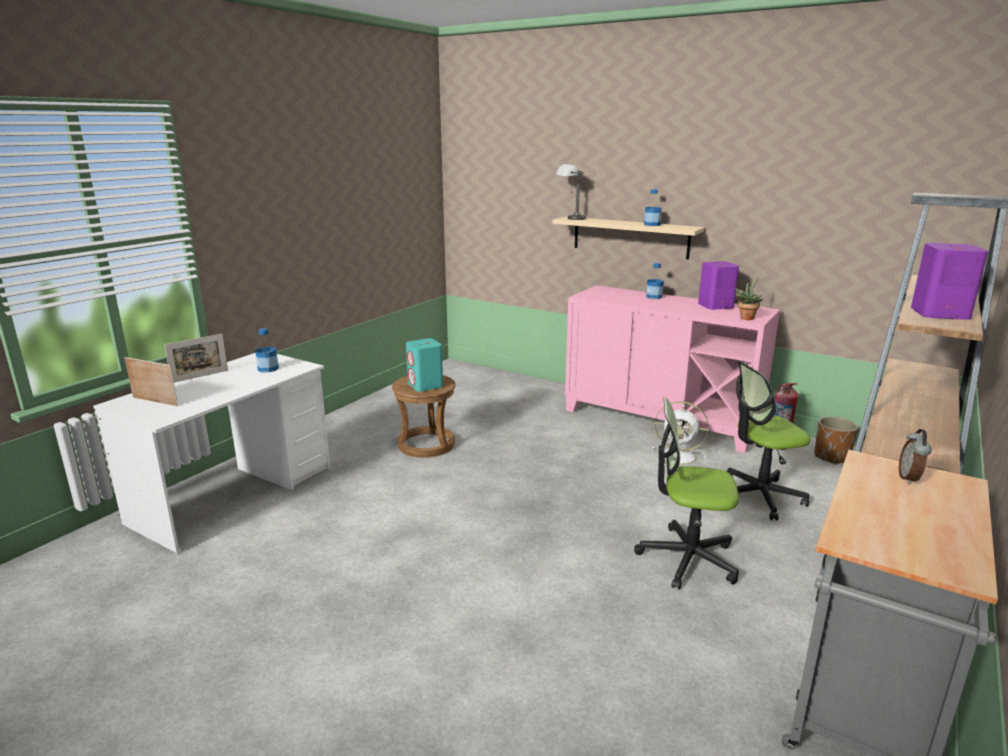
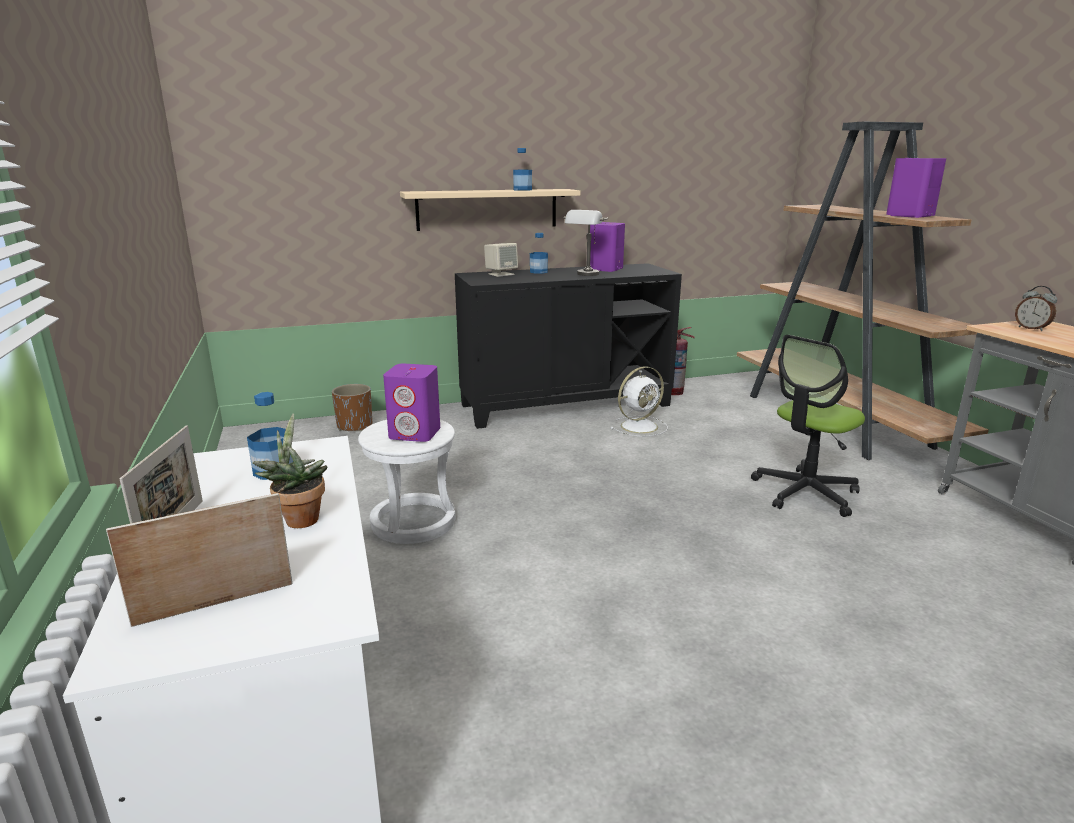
camera: 50 degrees left, 0 degrees up
brown stool [392,375,456,458] -> white stool [358,420,455,544]
turquoise speaker [406,338,443,392] -> purple speaker [383,364,440,442]
grey table lamp [556,164,586,220] -> grey table lamp moved to [564,210,608,276]
pink cabinet [565,285,780,453] -> black cabinet [455,263,682,429]
office chair [726,361,810,521] -> none
potted plant [735,277,763,320] -> potted plant moved to [252,413,328,528]
brown planter [814,417,858,465] -> brown planter moved to [332,384,372,431]
none -> beige speaker [484,243,518,277]

